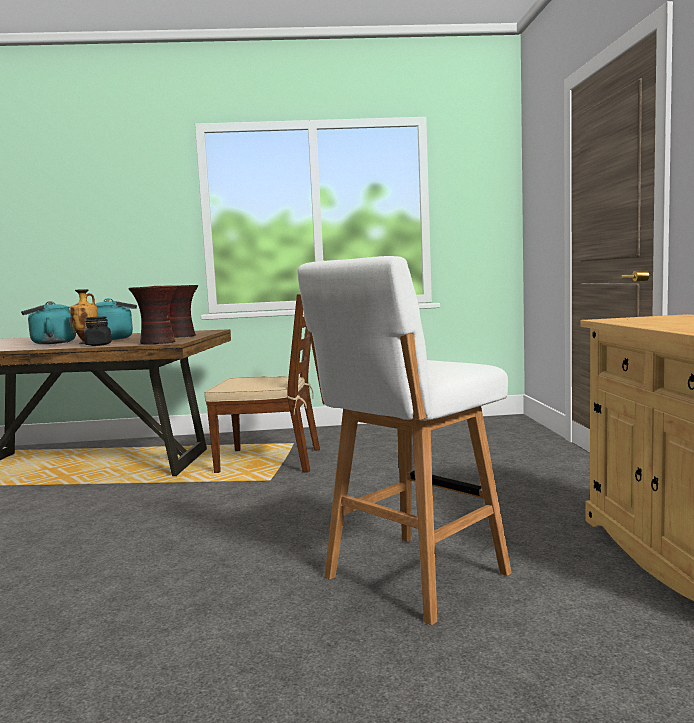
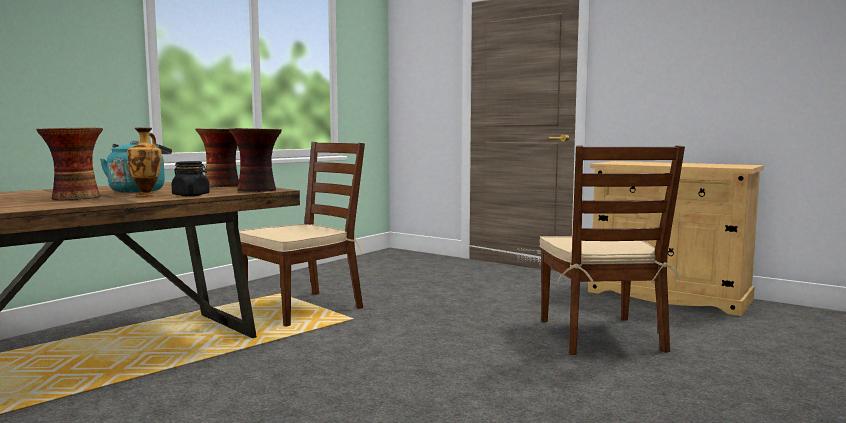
camera: 50 degrees left, 0 degrees up
turquoise kettle [21,301,76,344] -> vase [36,127,103,201]
white stool [297,256,511,625] -> brown chair [540,145,685,355]

